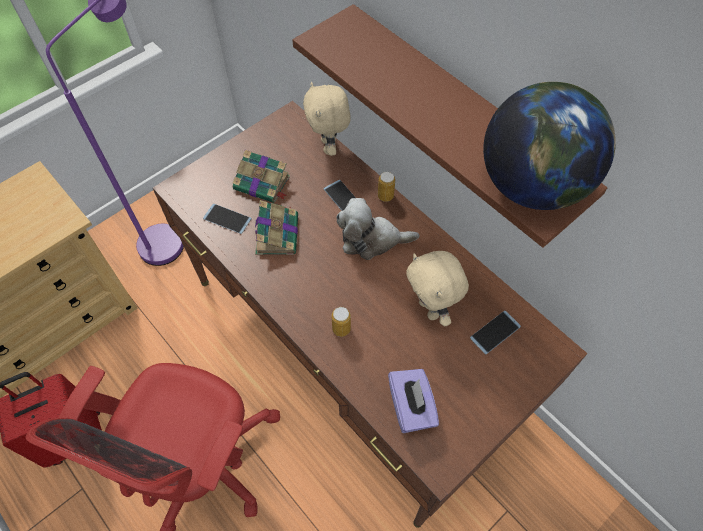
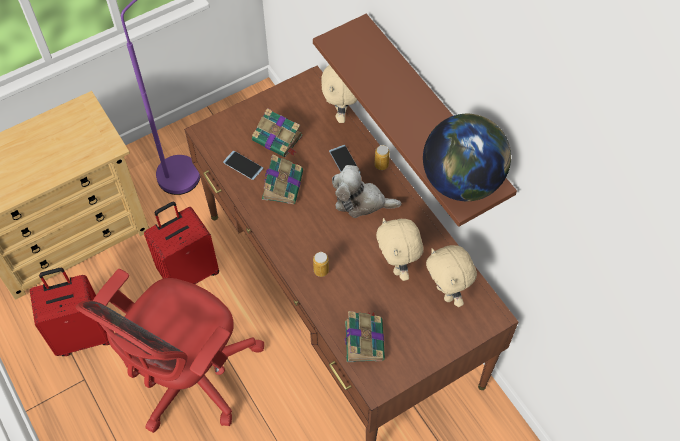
camera: 10 degrees right, 0 degrees up
purple tissue box [388,369,439,433] -> book [344,311,385,362]
phone [470,311,521,355] -> beige plush toy [426,245,477,307]
none -> red suitcase [144,202,219,284]

